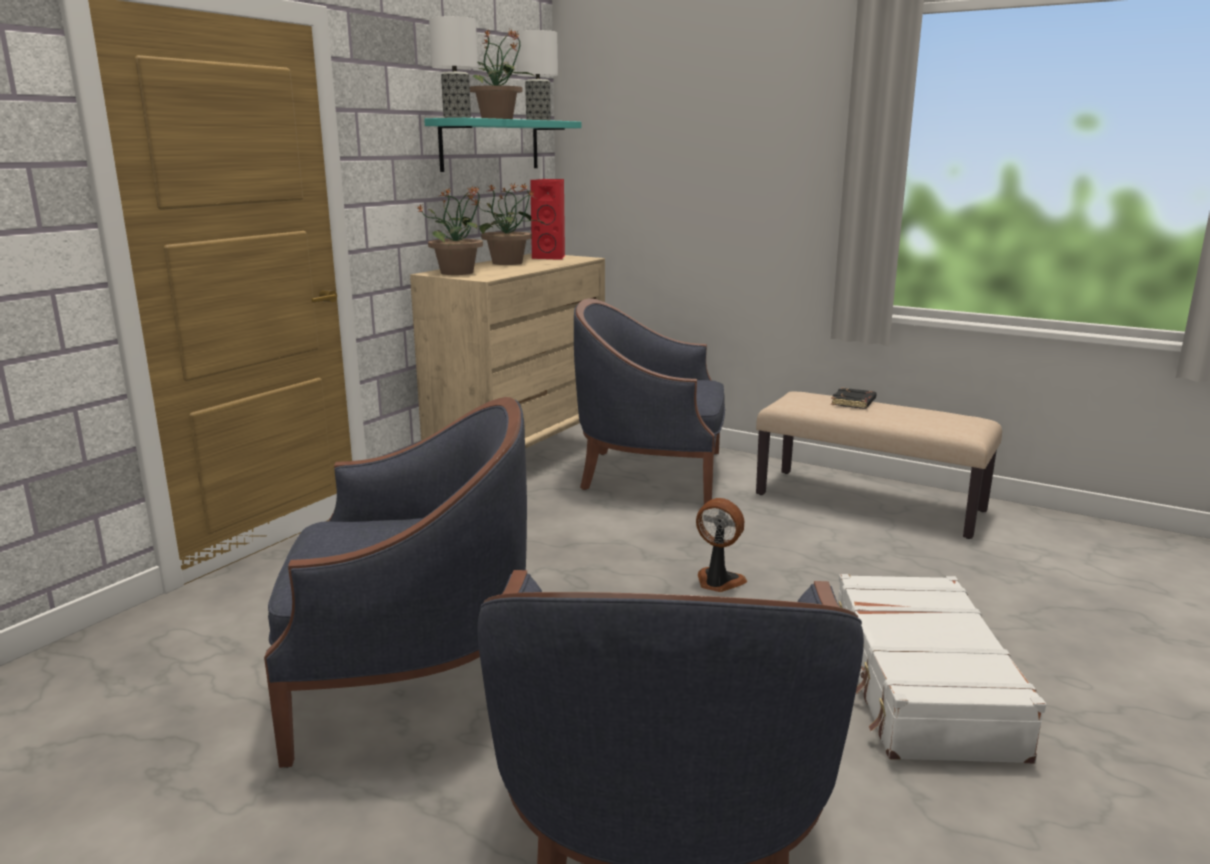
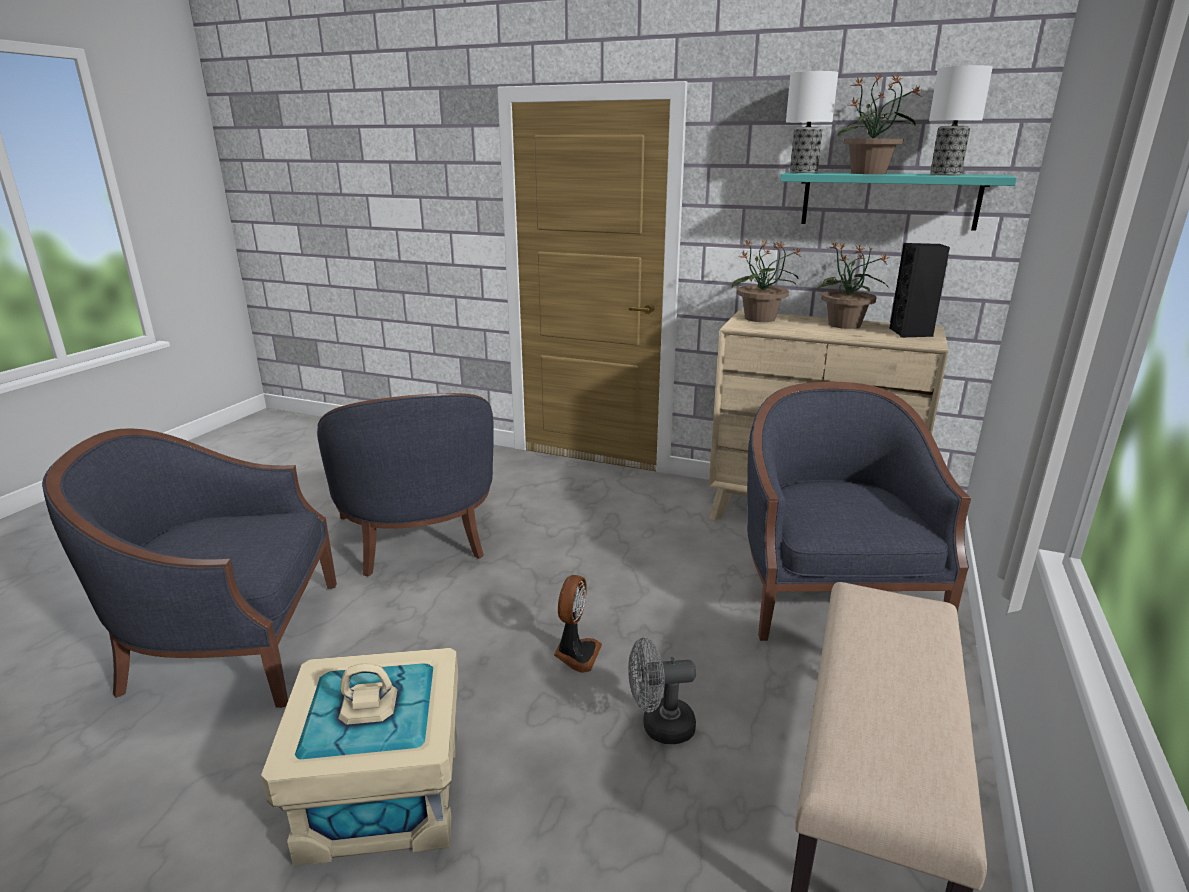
camera: 80 degrees right, 5 degrees up
red speaker [530,179,565,260] -> black speaker [890,243,950,338]
black book [831,388,877,409] -> none
white suitcase [838,574,1046,764] -> beige storage box [261,648,459,866]
none -> grey fan [628,638,696,744]

